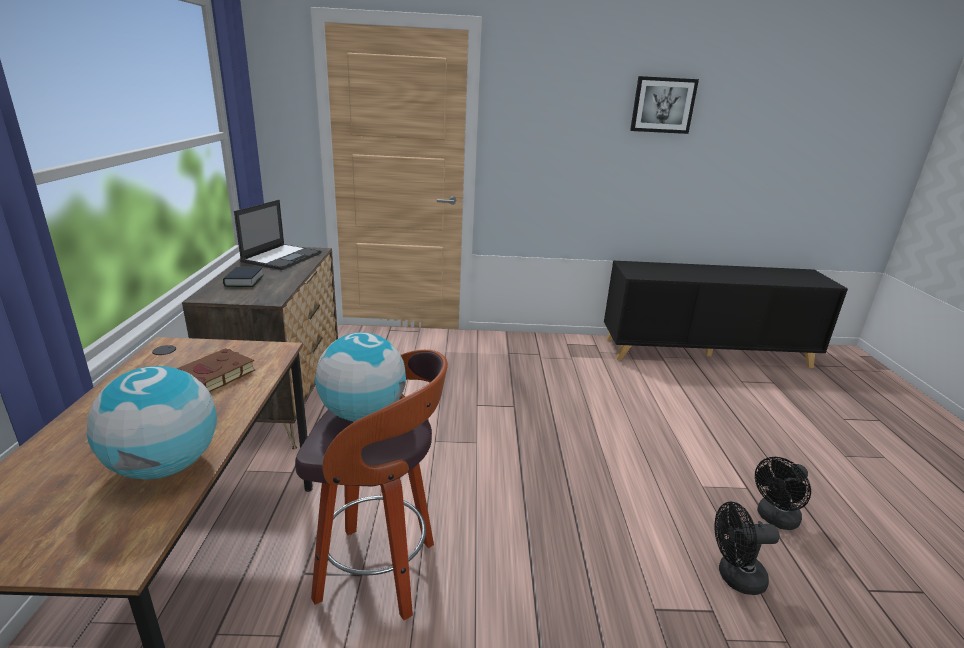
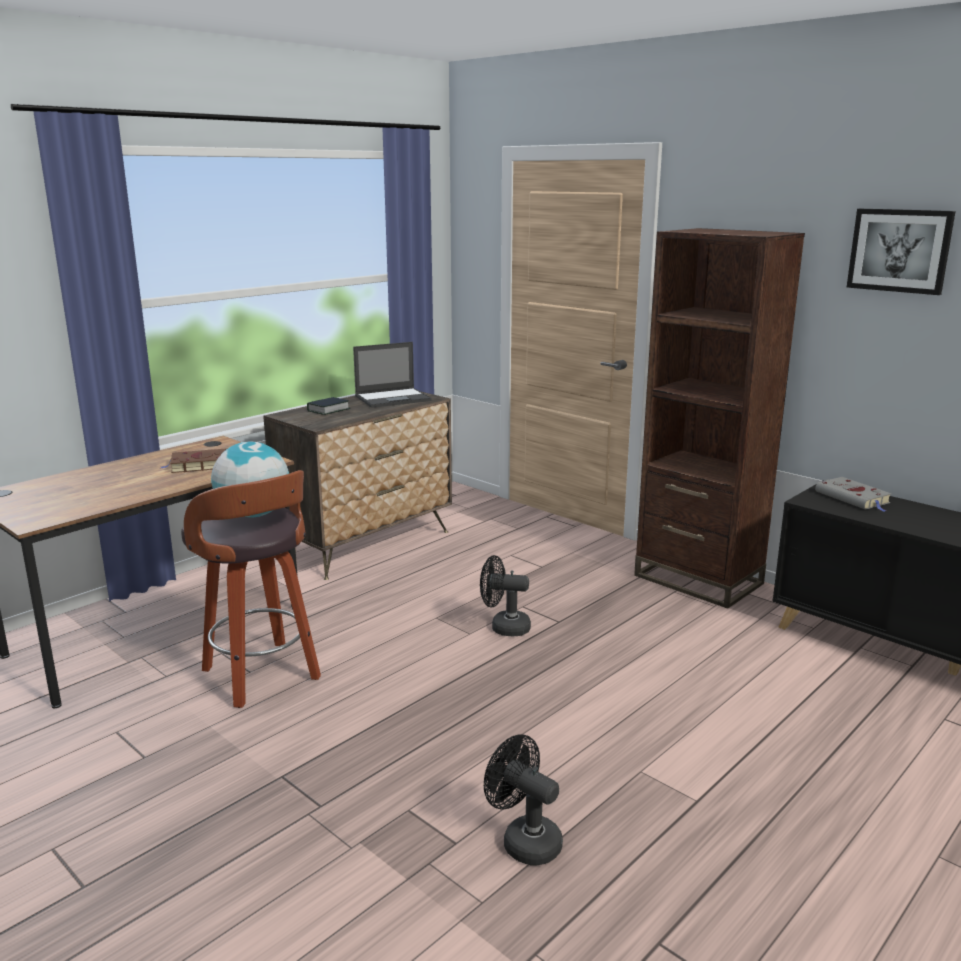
camera: 45 degrees right, 5 degrees down
globe [87,366,217,480] -> none
black fan [755,457,811,530] -> black fan moved to [480,555,531,636]
none -> brown bookcase [634,228,805,609]
none -> grey book [815,477,891,512]

